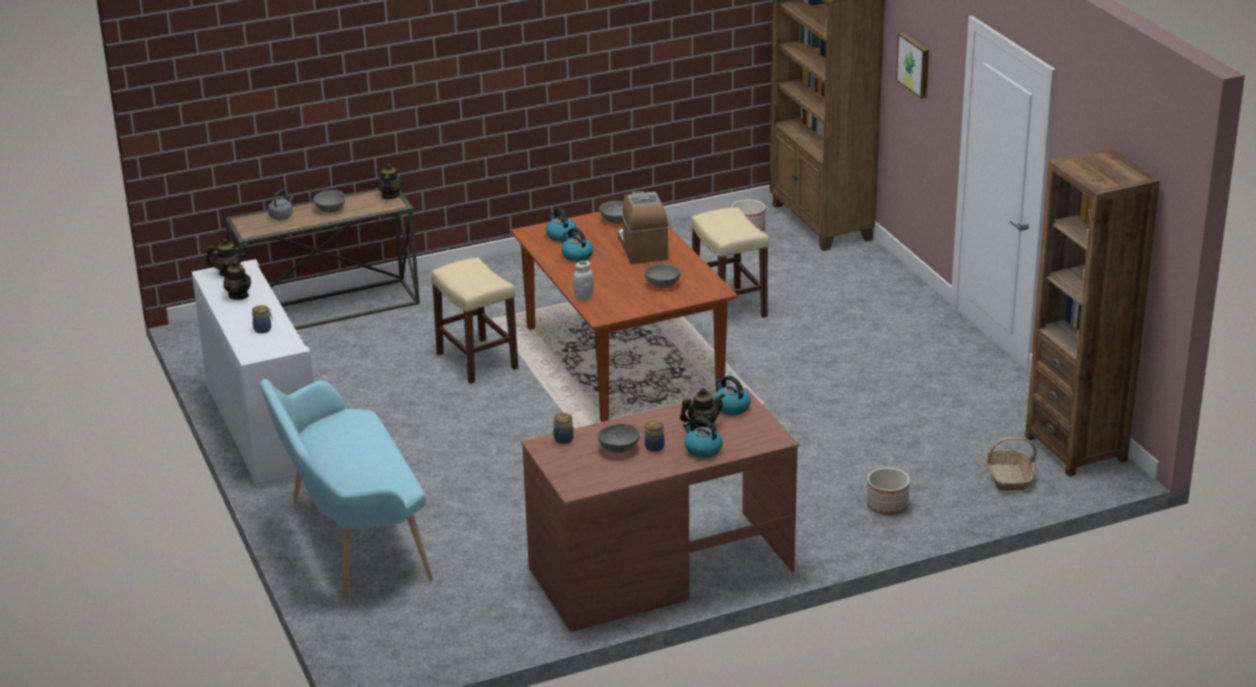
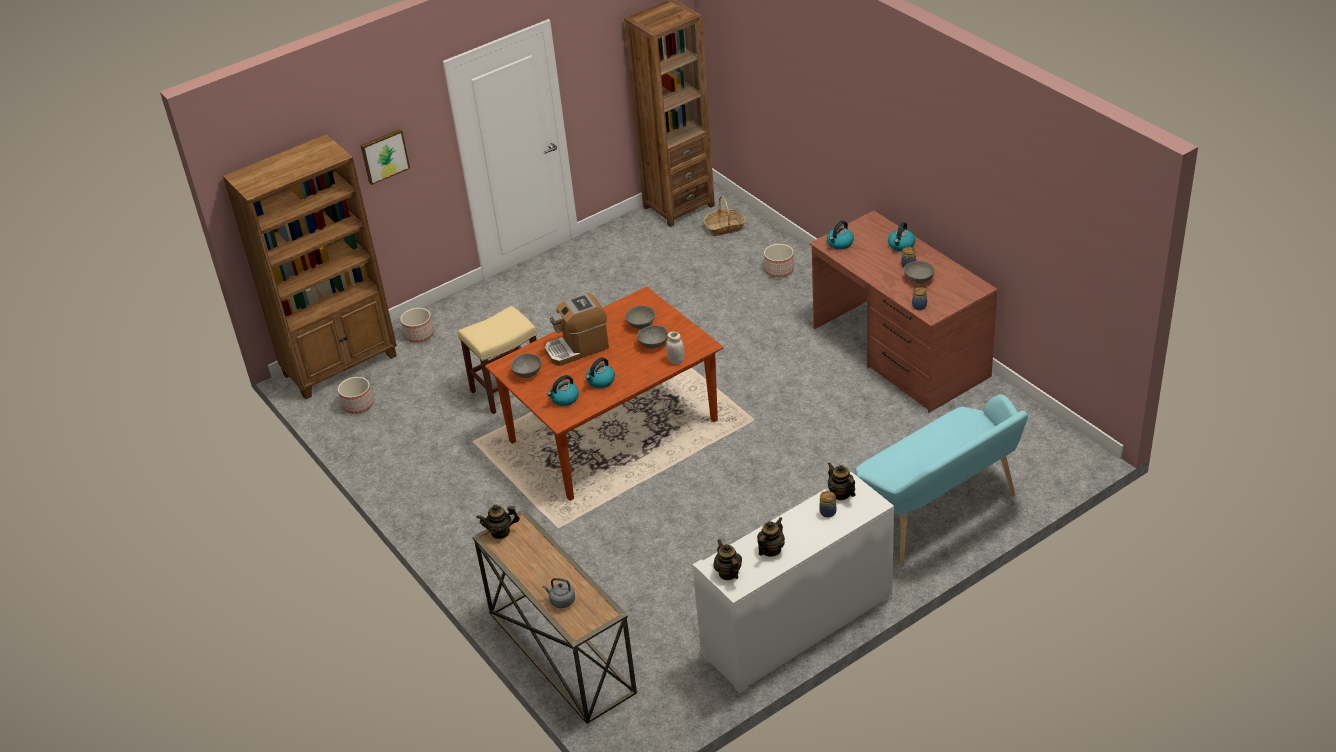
camera: 100 degrees left, 10 degrees up
grey bowl [313,190,346,213] -> grey bowl moved to [637,325,668,349]
beige stool [431,257,518,384] -> none
teapot [680,388,725,429] -> teapot moved to [828,463,856,500]
none -> planter [400,308,434,343]

